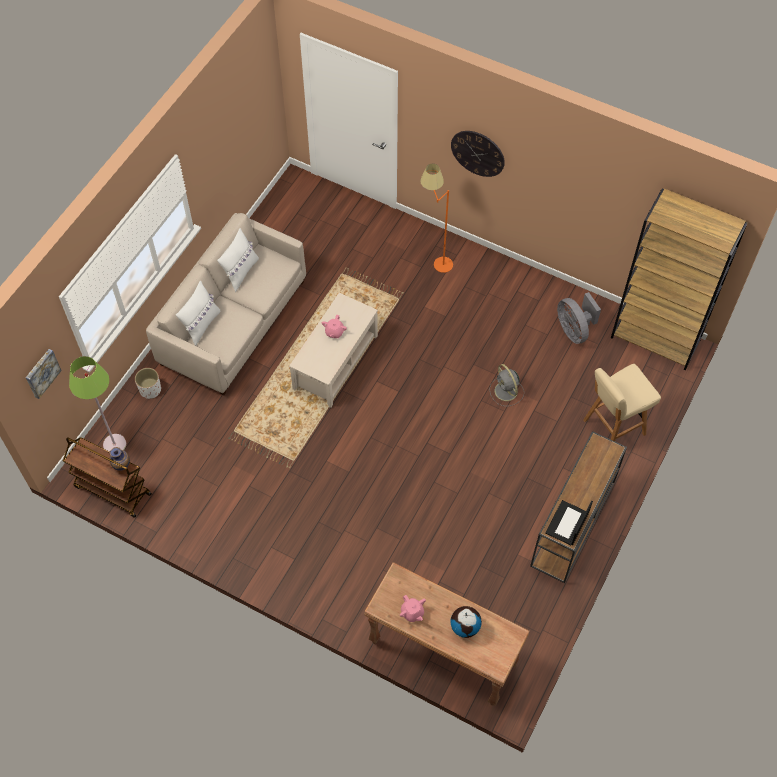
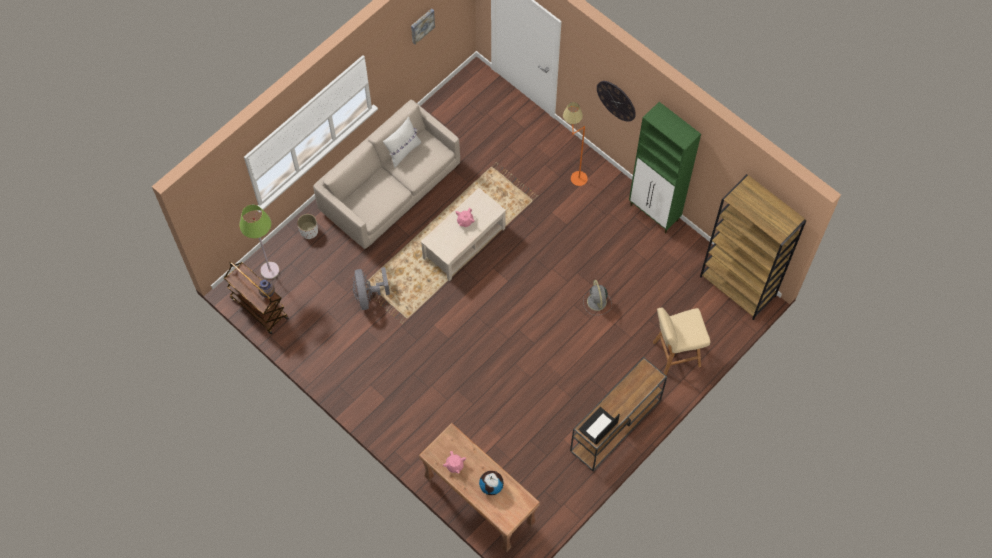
camera: 15 degrees right, 5 degrees up
picture [26,349,62,399] -> picture moved to [411,8,435,44]
white pillow [176,281,221,346] -> none
grey fan [557,292,601,344] -> grey fan moved to [353,267,390,310]
none -> green cabinet [629,102,701,233]

